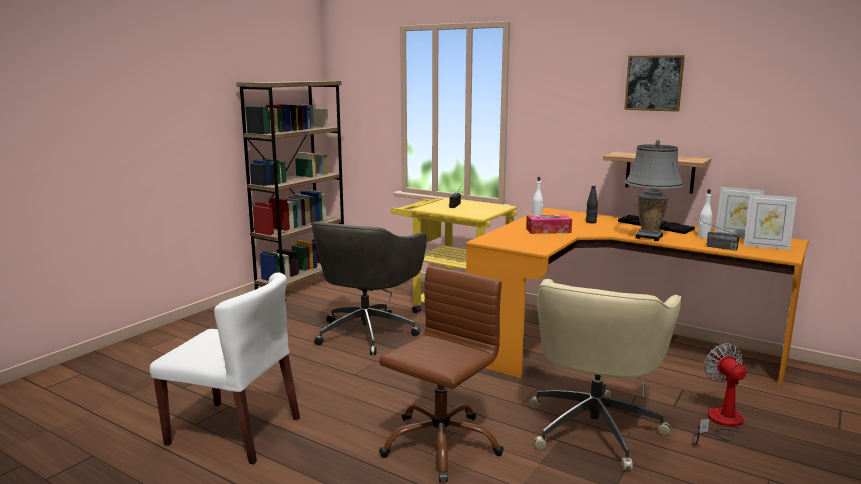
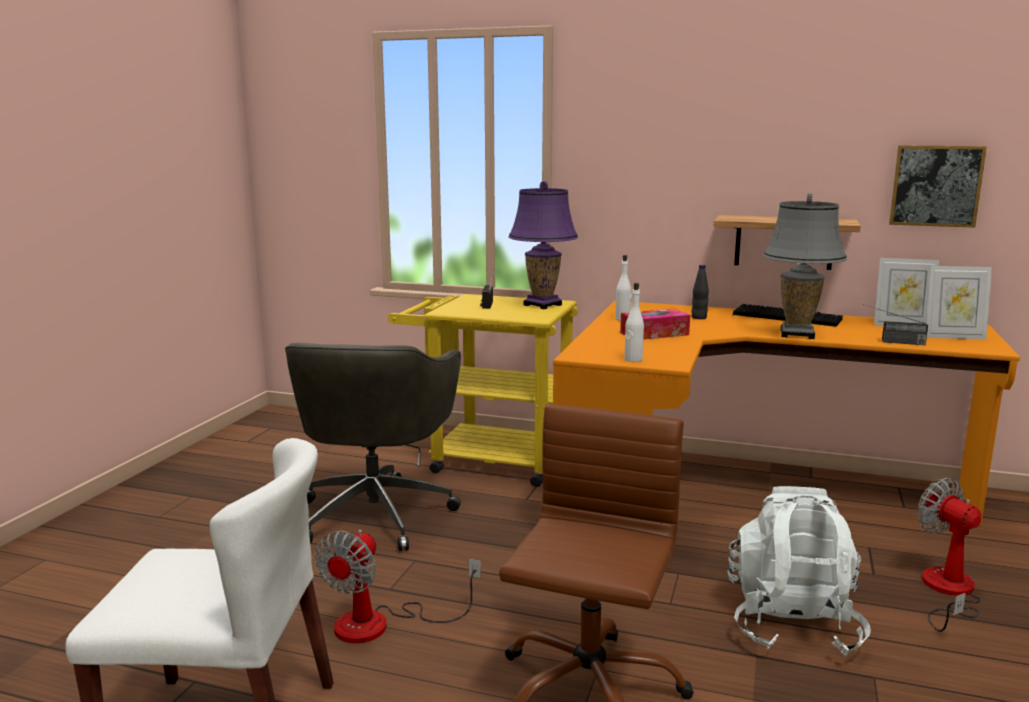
camera: 15 degrees left, 0 degrees up
brown bookcase [236,81,344,301] -> none
beige office chair [529,279,682,471] -> white backpack [728,486,871,657]
picture [624,55,685,112] -> picture moved to [889,146,987,228]
white bottle [698,189,712,239] -> white bottle moved to [624,283,644,362]
none -> fan [315,530,481,643]
none -> purple table lamp [509,181,578,309]

